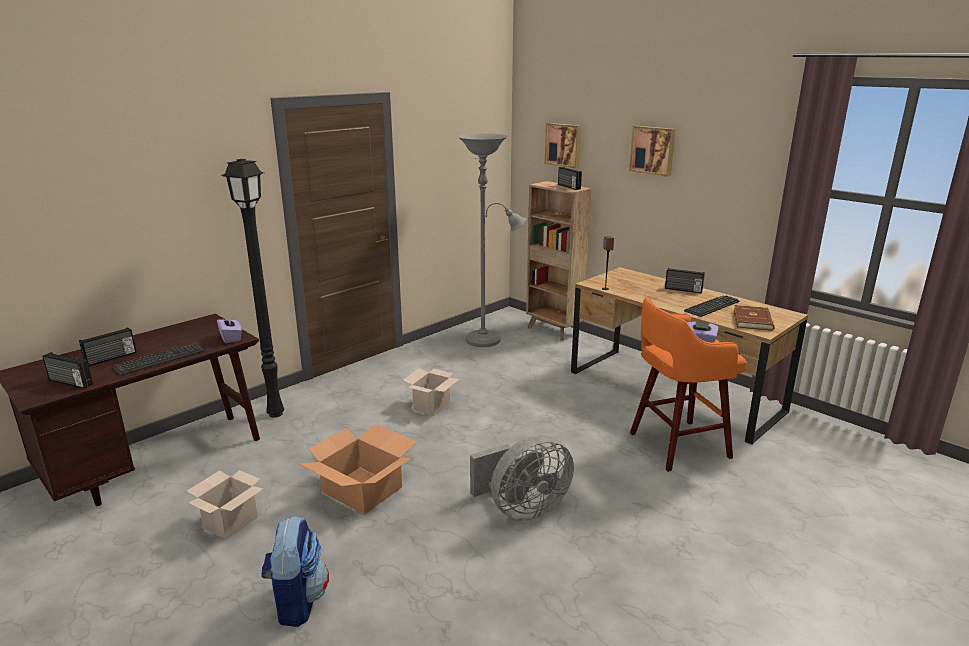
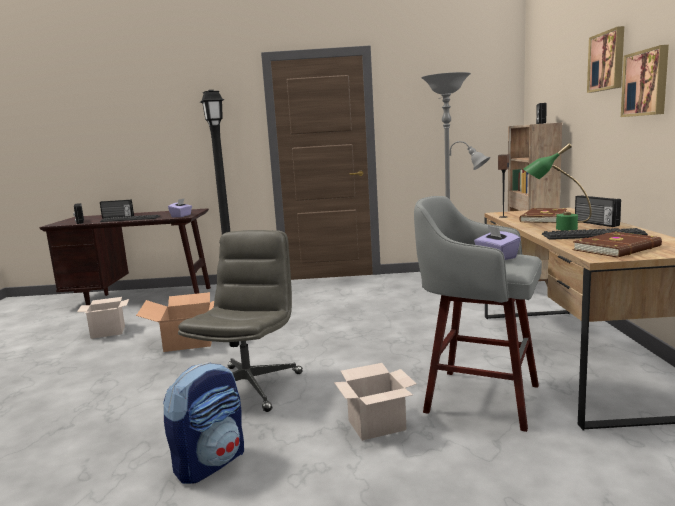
camera: 45 degrees right, 10 degrees down
backpack [261,516,329,627] -> backpack moved to [163,362,244,484]
cardboard box [403,368,460,416] -> cardboard box moved to [334,363,416,441]
grey fan [470,435,574,521] -> grey office chair [178,230,303,412]
picture [545,123,581,168] -> picture moved to [621,45,669,117]
orange stool [630,297,747,472] -> grey stool [414,196,542,432]
none -> brown book [519,208,567,223]
none -> green table lamp [523,143,592,231]

